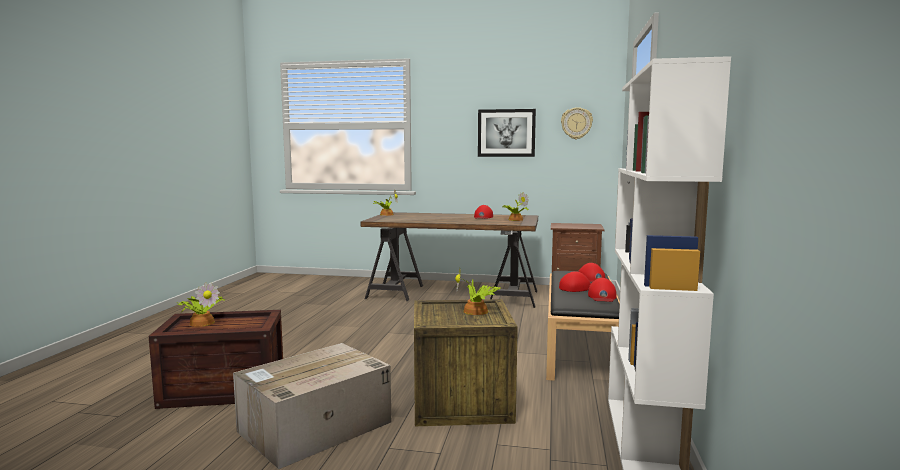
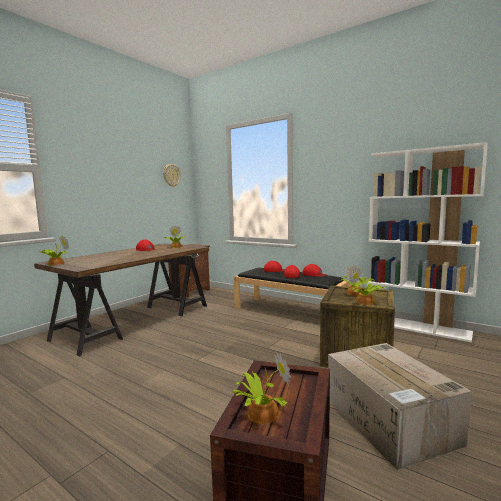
camera: 65 degrees left, 0 degrees up
picture [478,109,536,157] -> none
none -> potted plant [349,267,386,305]

